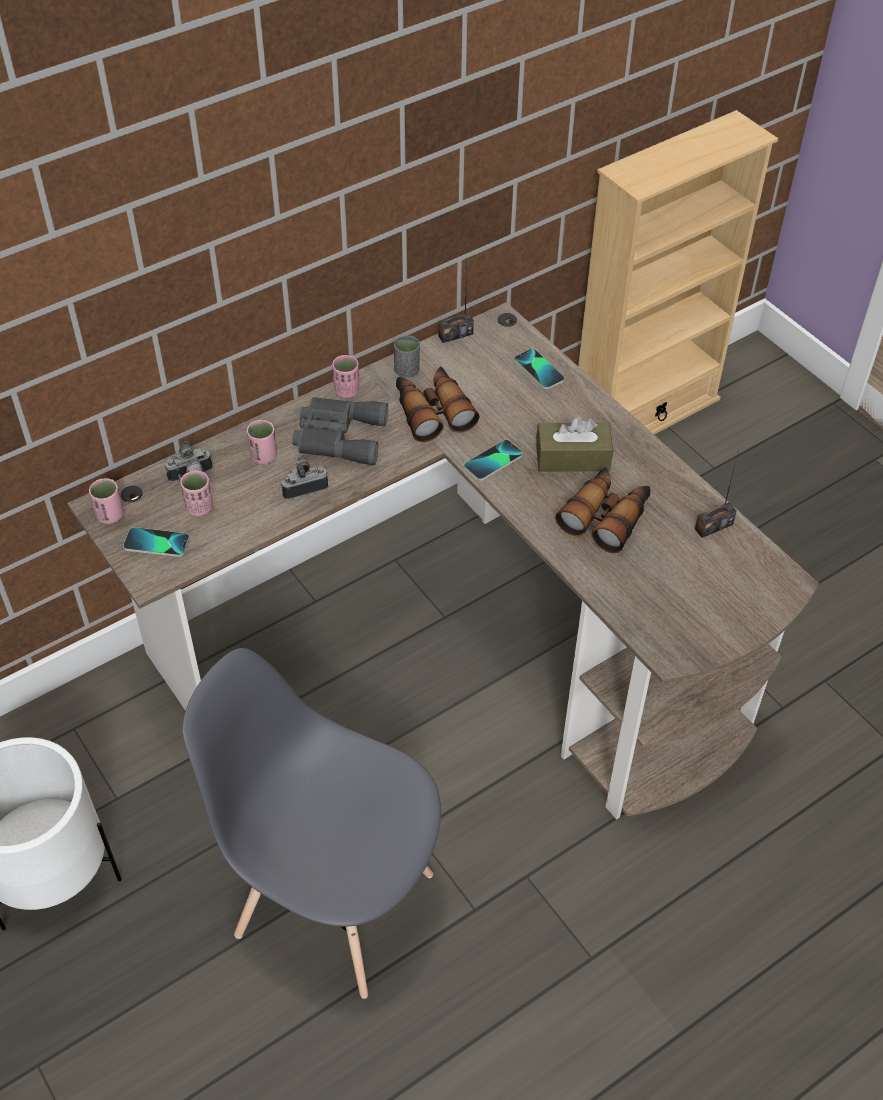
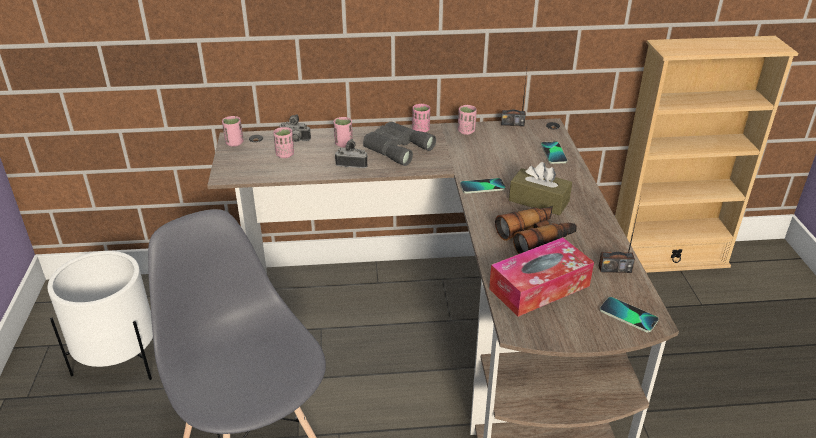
camera: 30 degrees right, 15 degrees down
phone [123,527,190,557] -> phone moved to [600,297,659,333]
grey cup [394,335,420,378] -> pink cup [458,105,477,135]
binoculars [396,366,479,442] -> none
none -> tissue box [489,237,594,317]

